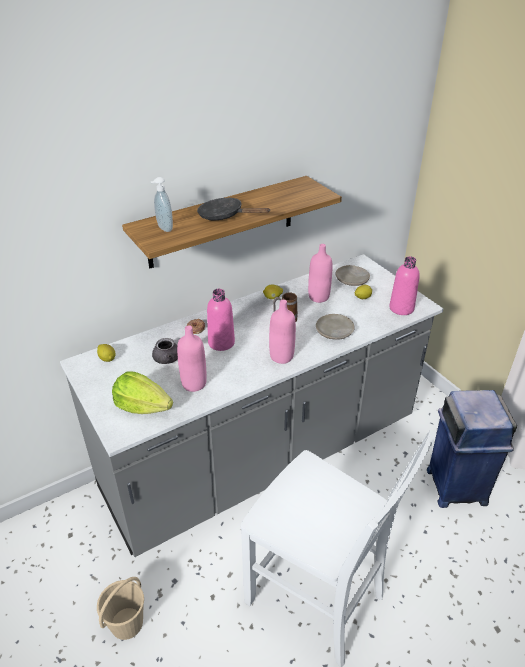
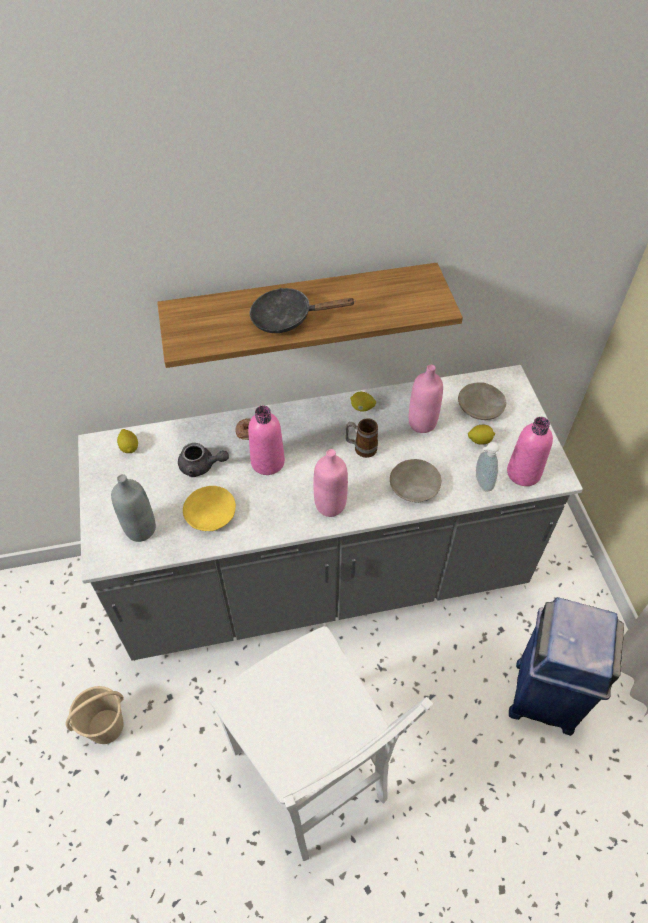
camera: 20 degrees right, 15 degrees up
lettuce [112,371,173,414] -> grey bottle [111,474,156,542]
soap dispenser [151,177,173,232] -> soap dispenser moved to [476,442,500,492]
pink bottle [177,326,207,392] -> yellow plate [183,486,236,531]
black frying pan [197,197,270,220] -> black frying pan turned 45 degrees counterclockwise [250,288,356,333]

